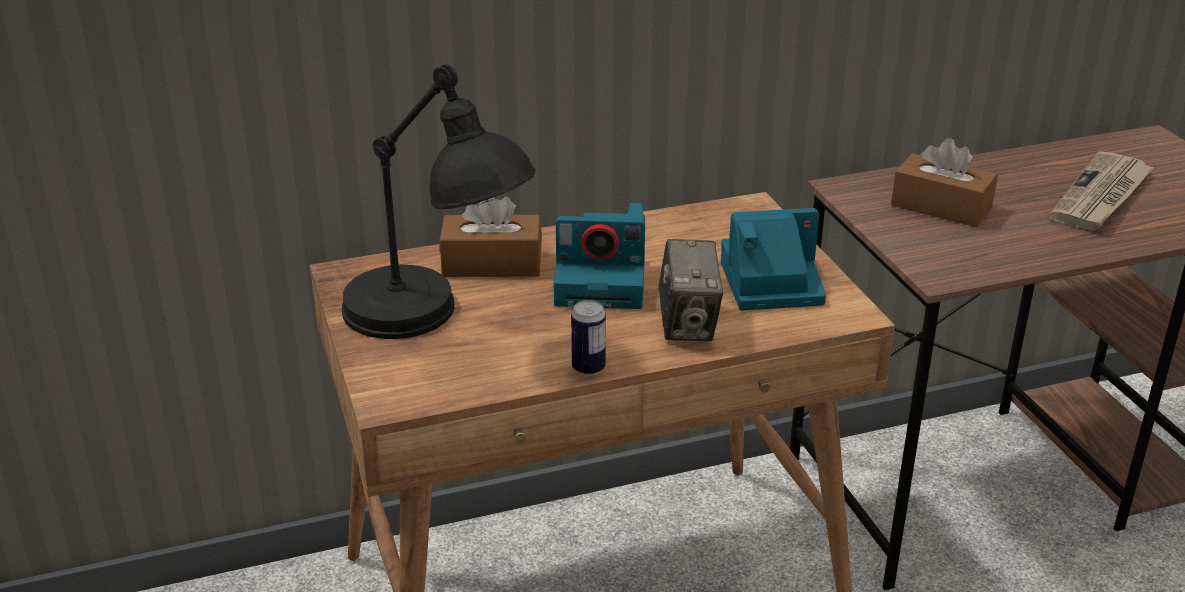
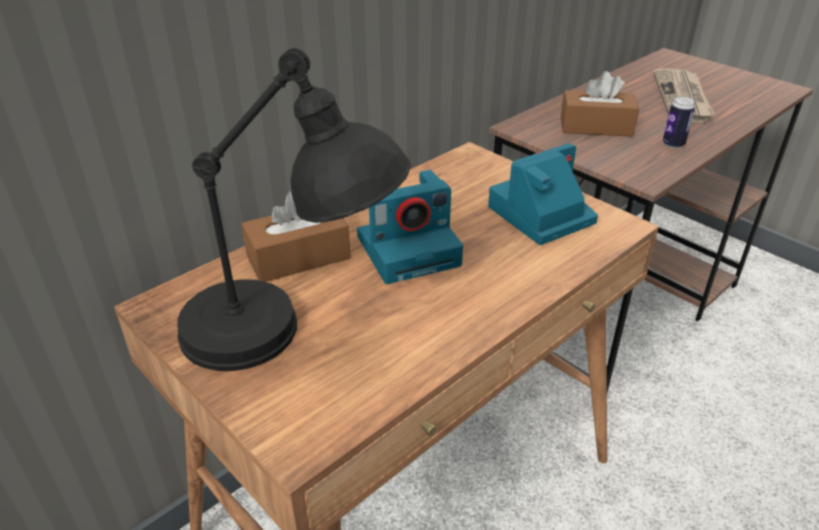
camera: 25 degrees left, 5 degrees up
can [571,300,606,376] -> can moved to [663,97,695,148]
camera [658,239,723,341] -> none

